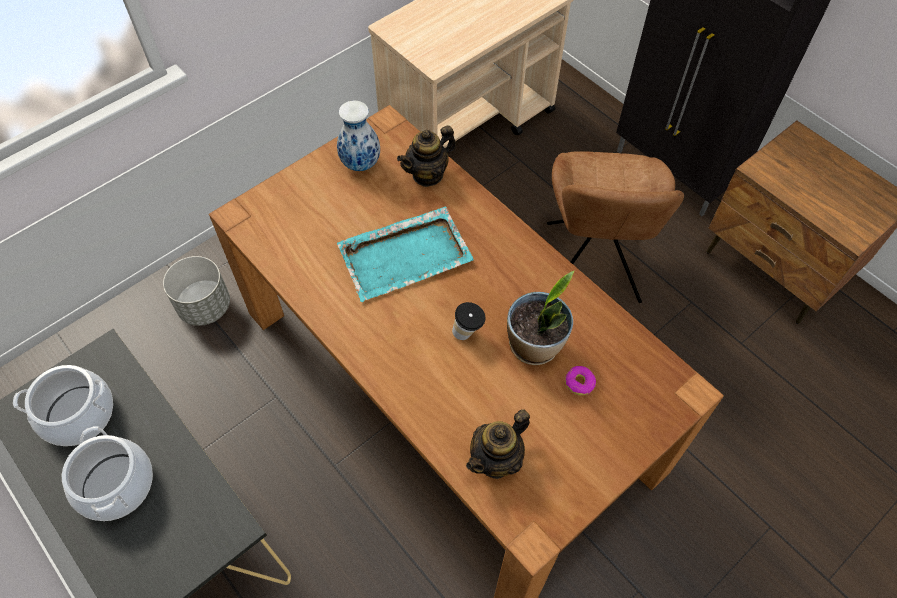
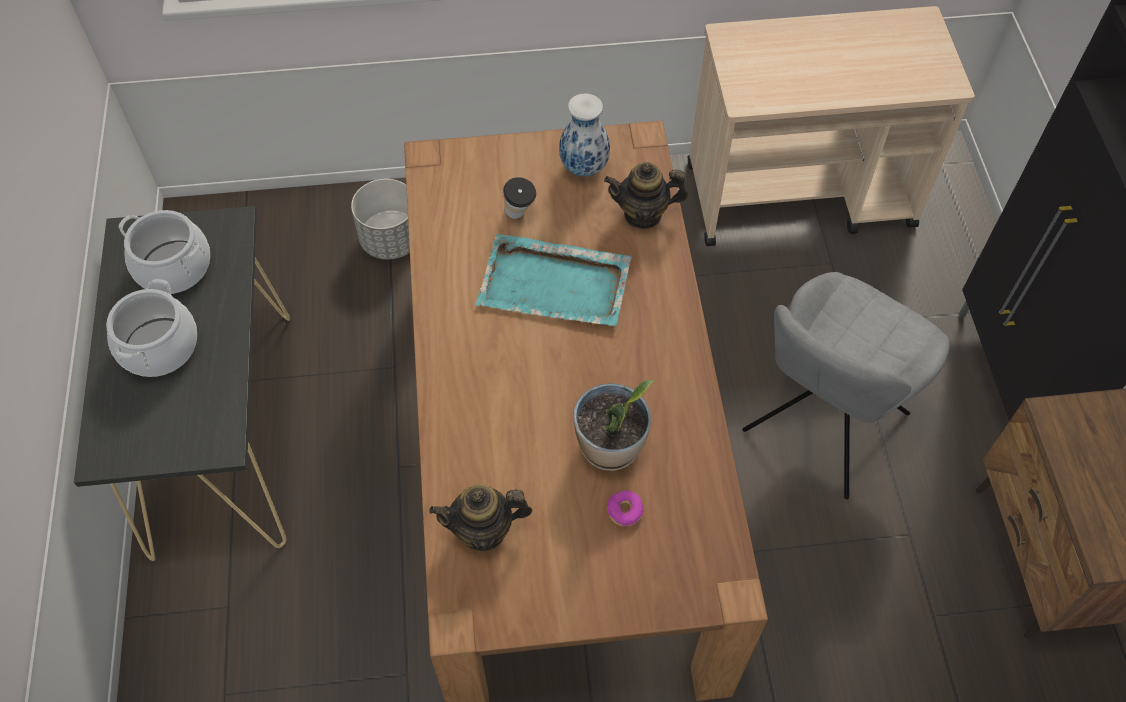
camera: 35 degrees right, 0 degrees up
cup [452,302,485,340] -> cup moved to [503,177,536,219]
brown chair [547,152,684,303] -> grey chair [742,272,949,499]

